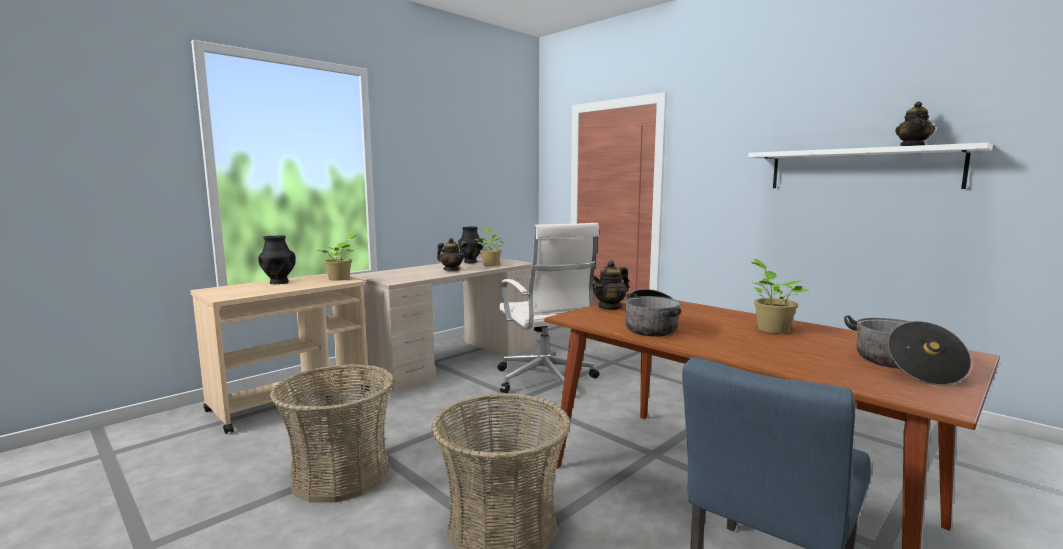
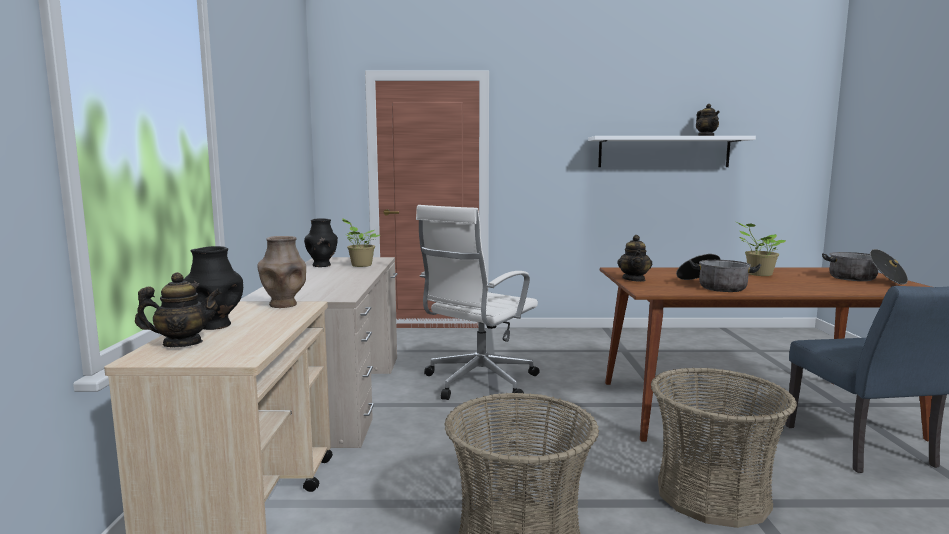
camera: 45 degrees left, 0 degrees up
potted plant [318,233,356,281] -> brown vase [257,236,306,308]
teapot [437,238,466,271] -> teapot moved to [135,272,221,347]
white office chair [497,223,599,394] -> white office chair turned 105 degrees clockwise [416,205,539,400]

